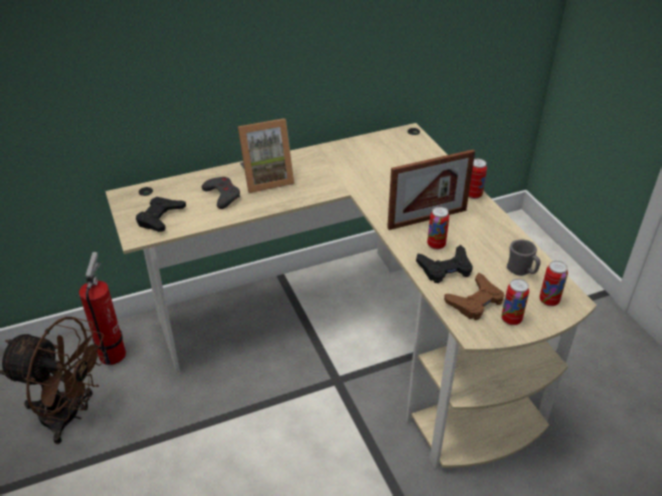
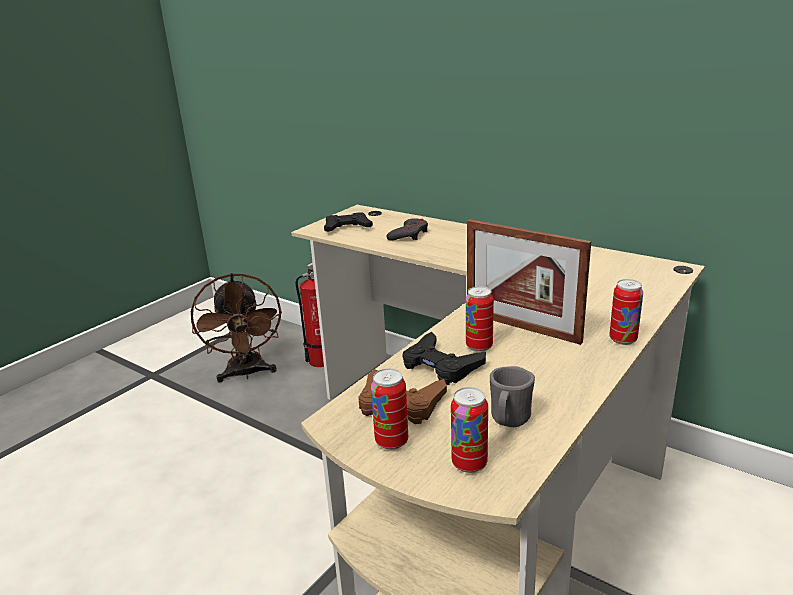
camera: 60 degrees right, 15 degrees down
picture frame [238,118,294,193] -> none

